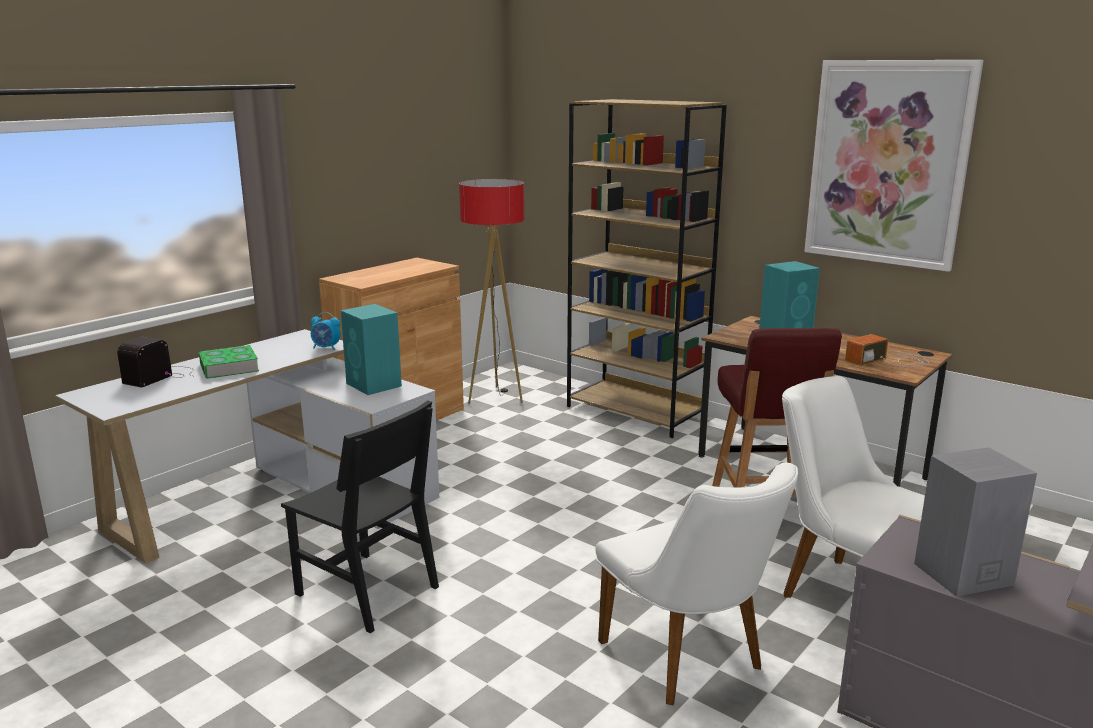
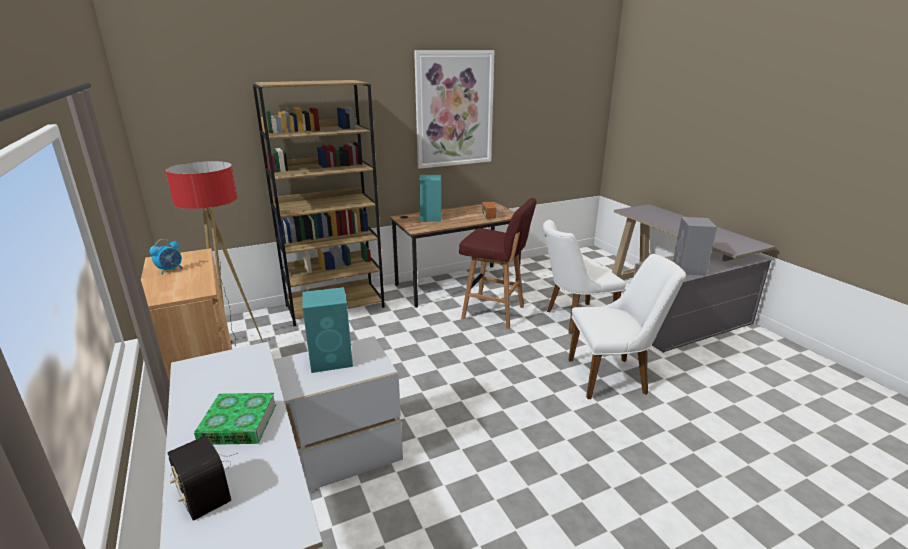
camera: 65 degrees left, 5 degrees up
black chair [281,400,439,633] -> none
alarm clock [311,312,341,350] -> alarm clock moved to [150,239,182,275]

